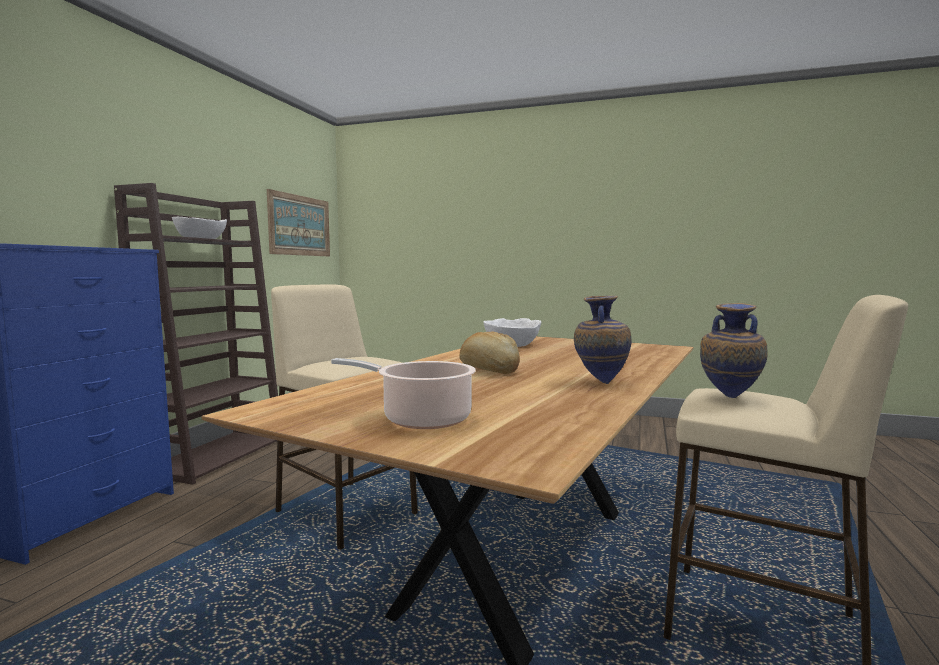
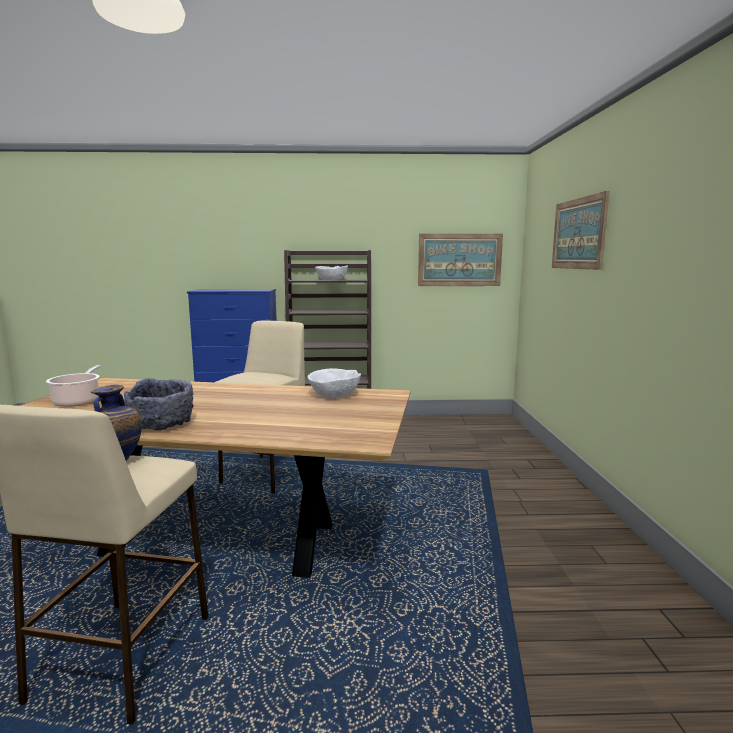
camera: 70 degrees right, 5 degrees up
bread [459,332,520,374] -> none
vase [574,296,632,384] -> grey bowl [124,378,194,431]
none -> picture [552,191,610,270]

